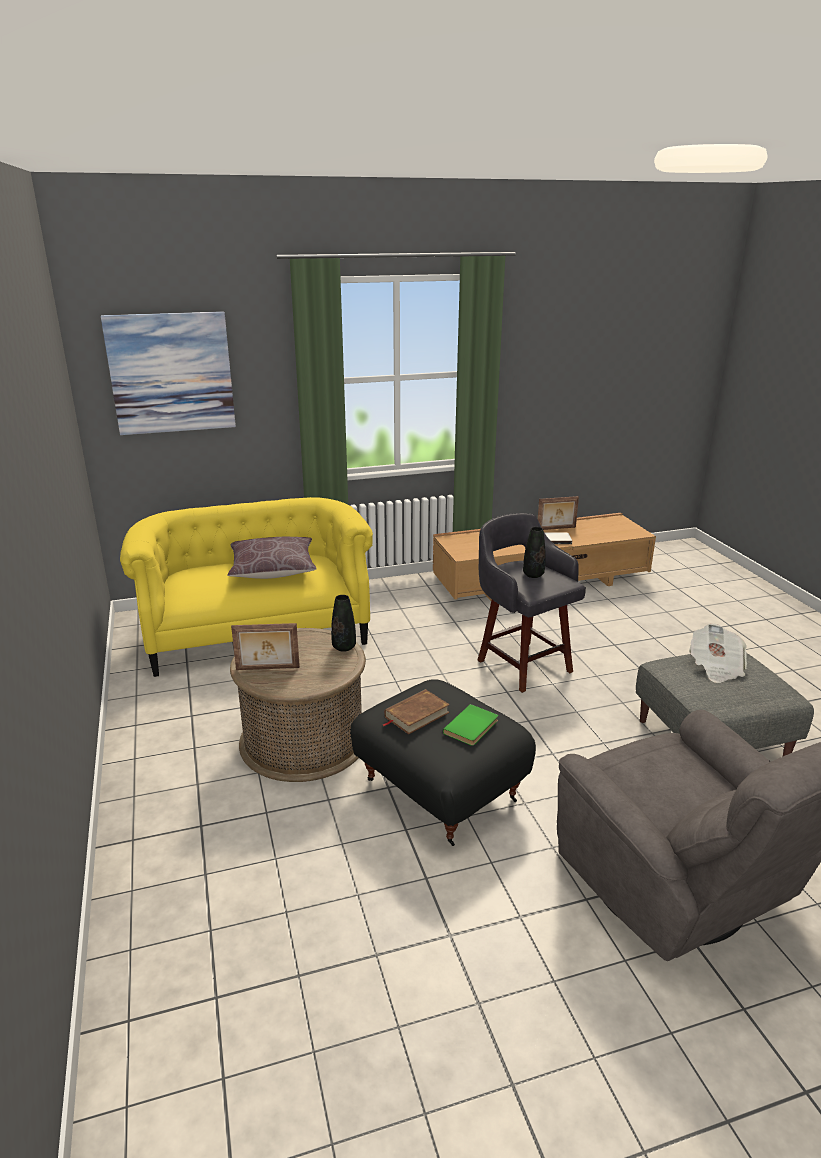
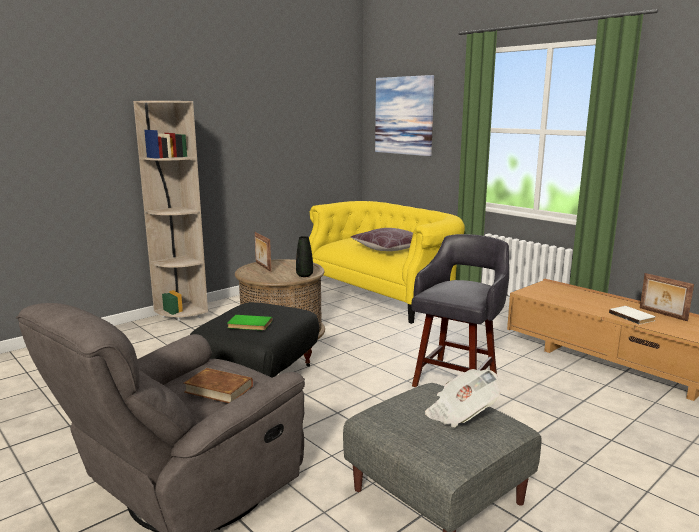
camera: 65 degrees right, 10 degrees down
brown book [383,689,450,734] -> brown book moved to [184,368,253,403]
black vase [523,527,546,578] -> none
none -> beige bookcase [133,101,208,321]

